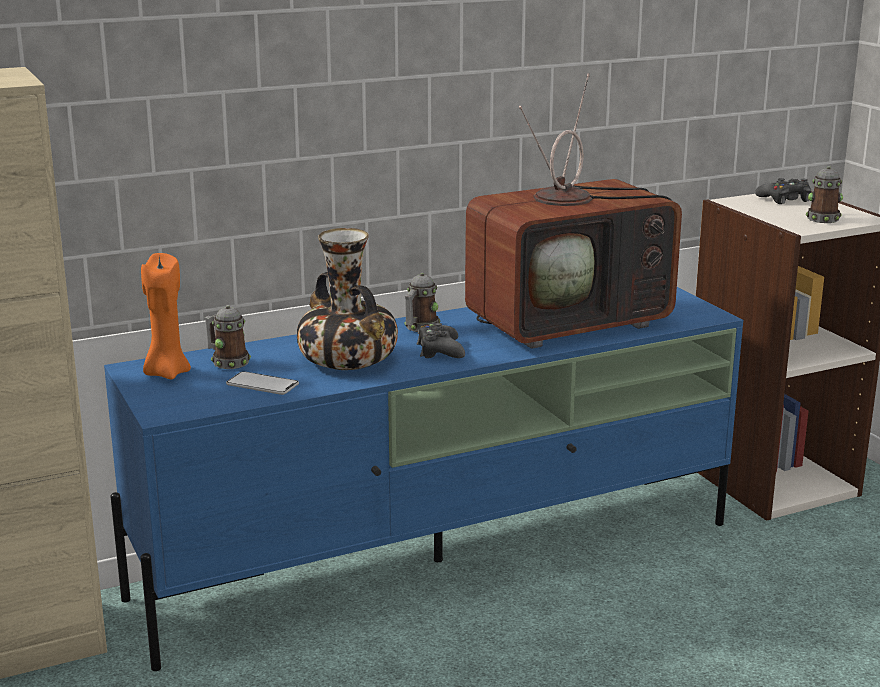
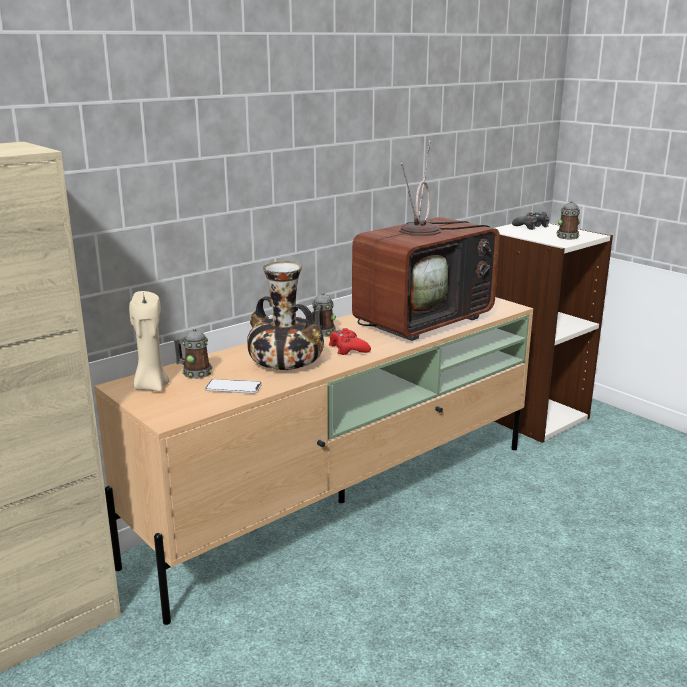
camera: 15 degrees left, 0 degrees up
blue tv stand [104,287,743,671] -> beige tv stand [95,297,533,625]
orange candle [141,253,191,380] -> beige candle [129,291,169,391]
black game controller [417,323,465,358] -> red game controller [329,328,371,355]

